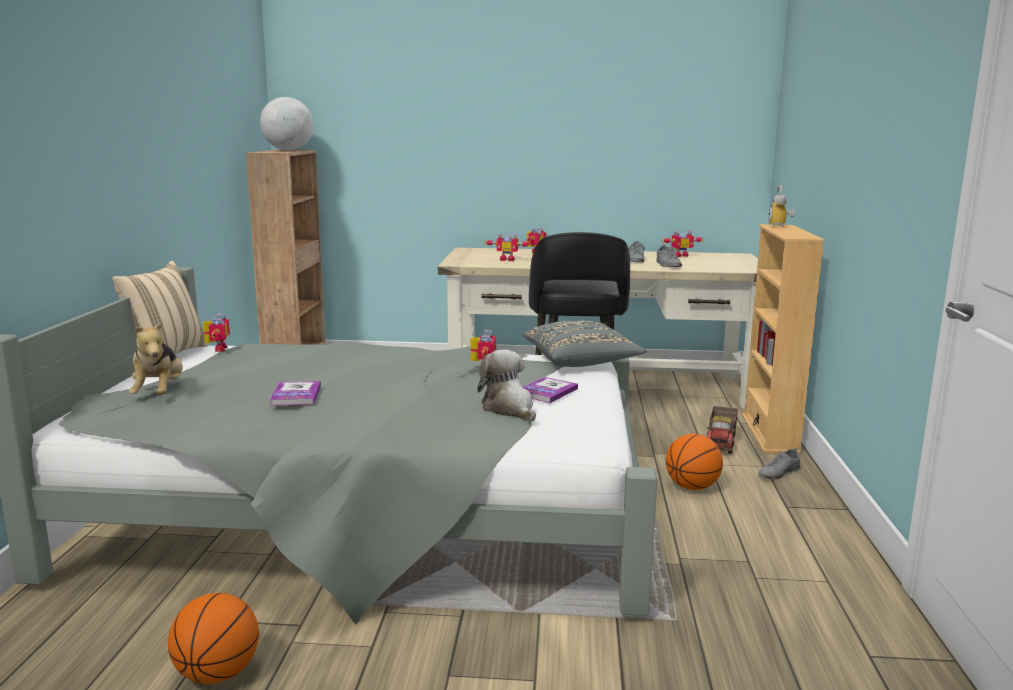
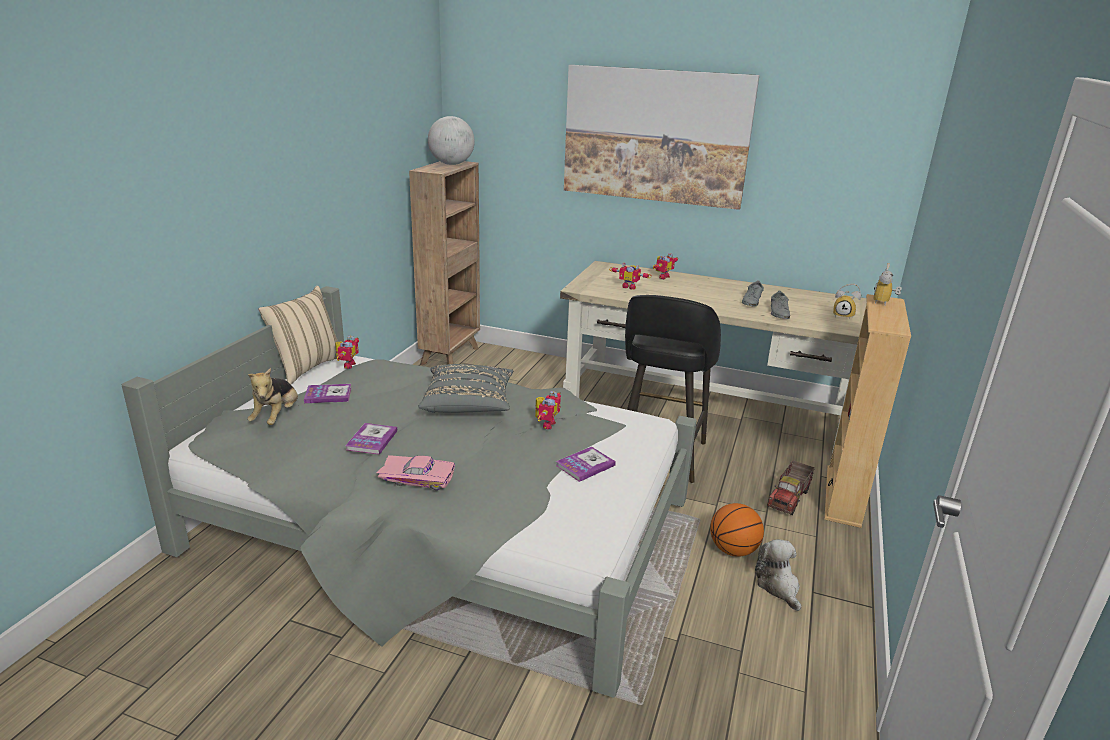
camera: 15 degrees right, 10 degrees up
basketball [168,593,259,684] -> none
plush toy [477,349,536,422] -> plush toy moved to [755,539,801,611]
grey pillow [523,321,647,367] -> grey pillow moved to [419,364,513,413]
toy robot [661,230,704,257] -> none
grey shoe [758,448,800,480] -> none
none -> book [304,384,351,403]
none -> pink toy car [377,455,455,490]
none -> picture [564,65,759,210]
none -> alarm clock [833,284,861,319]

